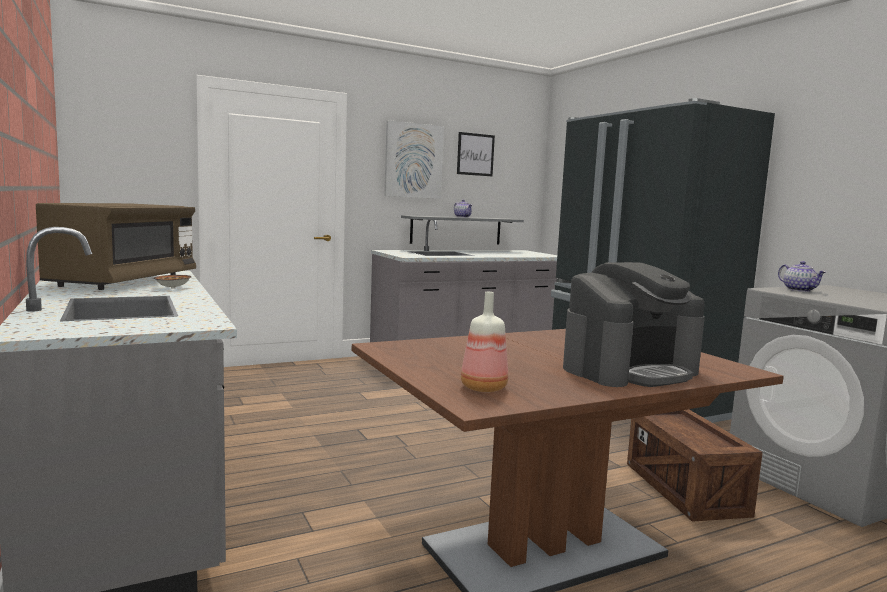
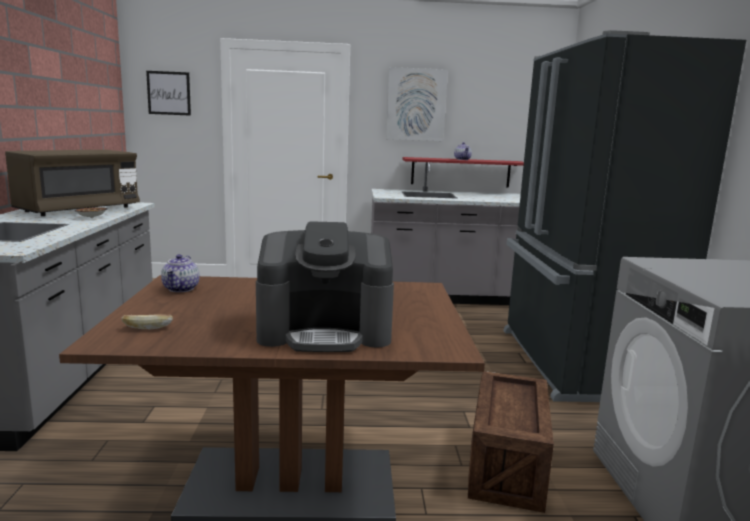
camera: 25 degrees right, 5 degrees up
grey shelf [401,215,524,244] -> red shelf [402,157,524,187]
picture [457,132,495,176] -> picture moved to [146,71,191,116]
bottle [461,292,508,392] -> bread [121,315,173,329]
teapot [778,261,826,292] -> teapot moved to [161,254,200,292]

